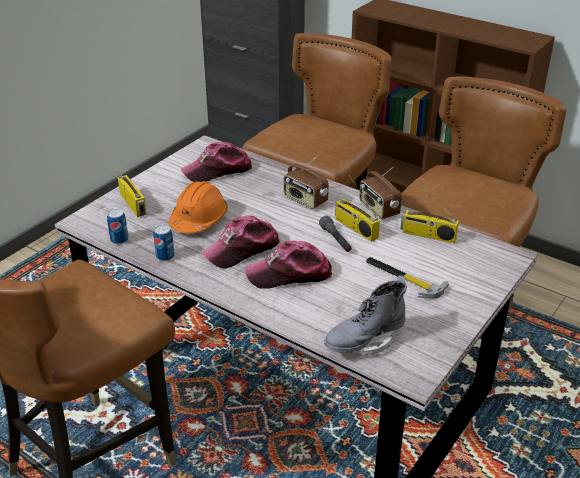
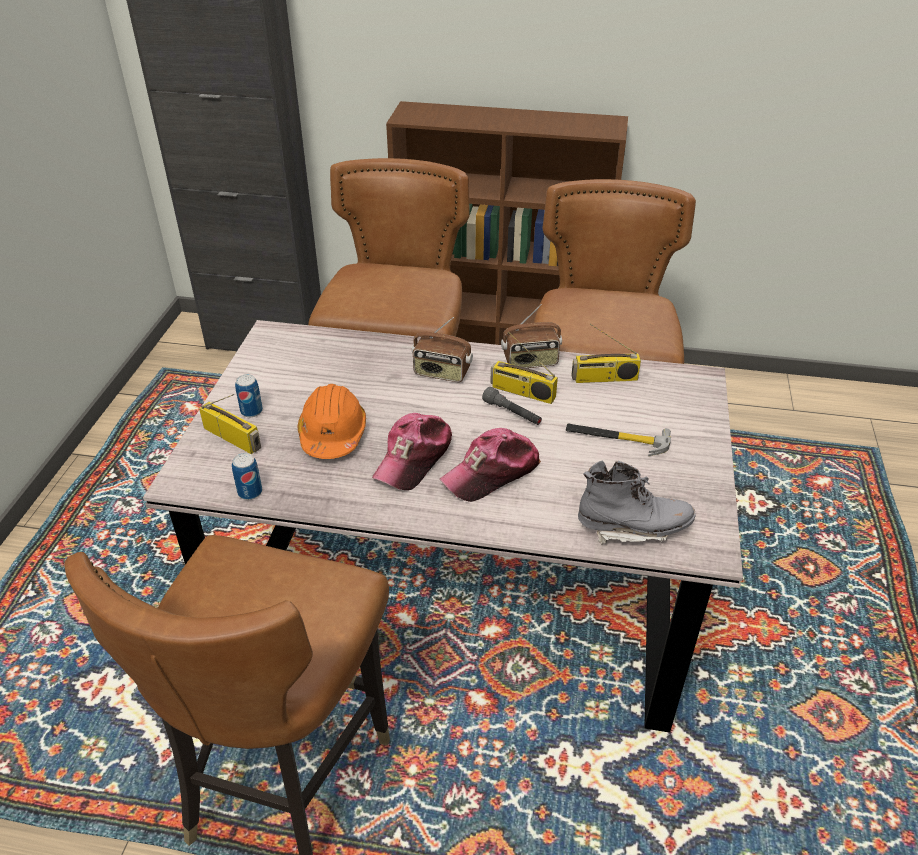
camera: 25 degrees left, 5 degrees up
can [154,225,175,261] -> can moved to [235,374,263,417]
cap [181,142,252,182] -> none
grey boot [324,275,407,356] -> grey boot turned 120 degrees counterclockwise [578,461,696,545]
radio [359,167,402,219] -> radio turned 45 degrees counterclockwise [501,304,562,368]

